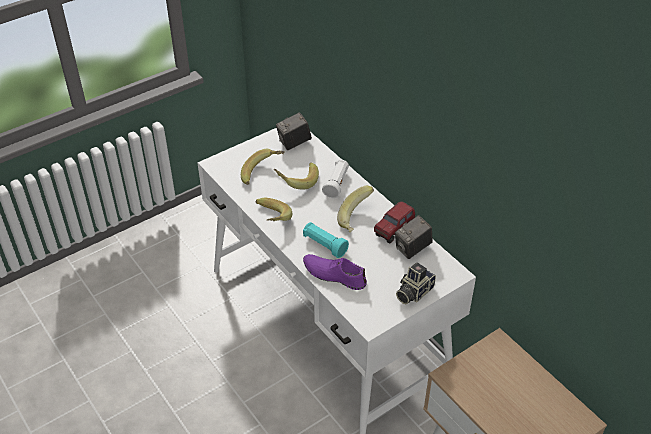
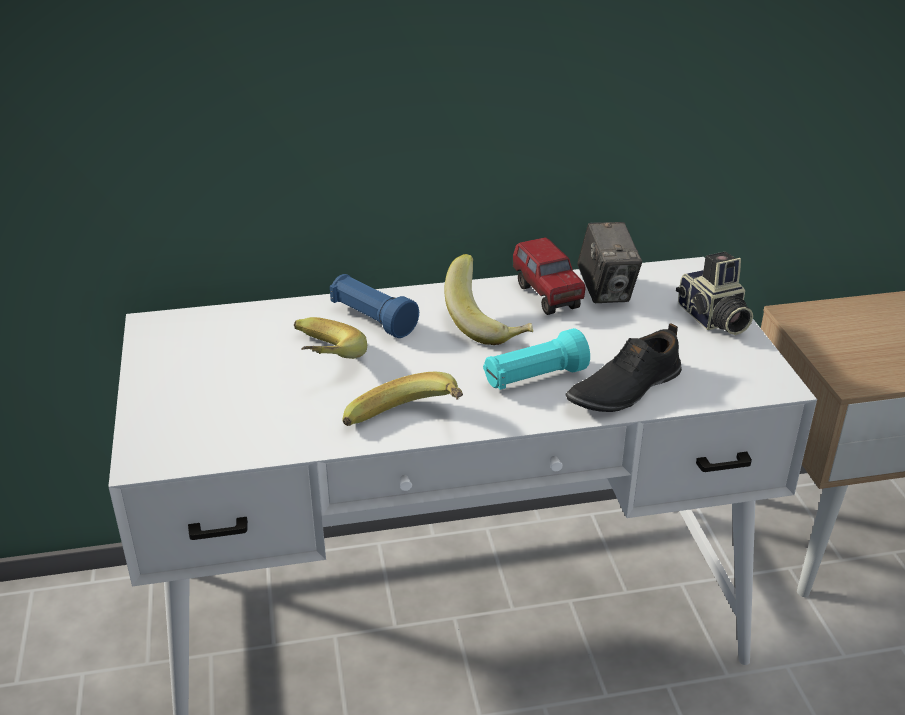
camera: 65 degrees left, 10 degrees down
banana [241,149,284,185] -> none
camera [276,112,312,150] -> none
purple shoe [303,254,367,290] -> black shoe [565,323,682,412]
white flashlight [322,160,349,198] -> blue flashlight [330,274,419,338]

